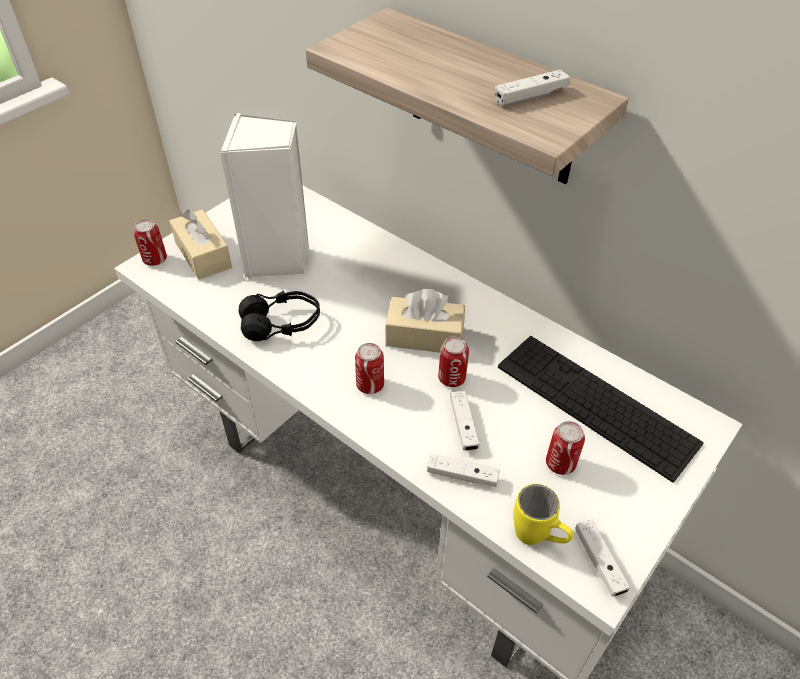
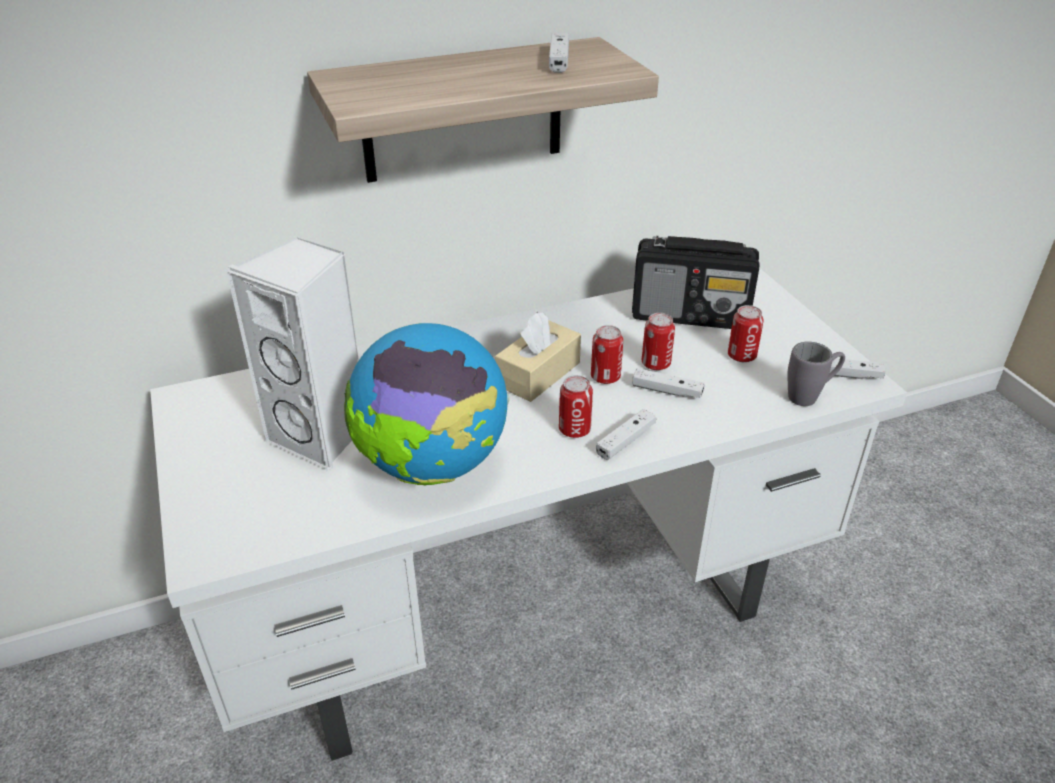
camera: 60 degrees left, 10 degrees down
can [134,219,167,266] -> can moved to [642,313,675,370]
beige tissue box [169,210,232,280] -> none
black headphones [239,291,320,341] -> globe [344,323,509,486]
white game controller [427,454,500,487] -> white game controller moved to [596,409,656,460]
keyboard [498,336,704,483] -> radio [632,236,759,329]
yellow mug [513,484,573,545] -> grey mug [788,342,845,406]

